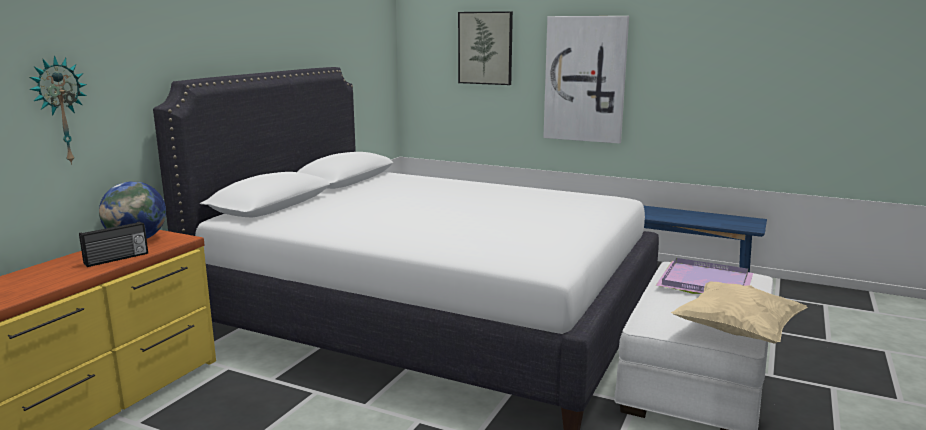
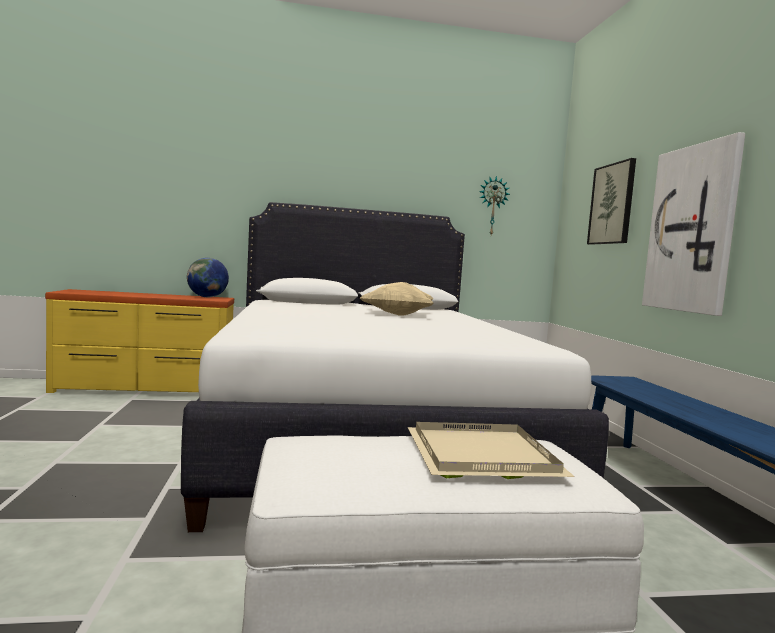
camera: 55 degrees right, 10 degrees down
wall clock [29,55,87,165] -> wall clock moved to [479,176,510,235]
radio [79,221,148,267] -> none
purple tray [655,258,753,294] -> beige tray [408,422,575,479]
beige pillow [671,281,807,344] -> beige pillow moved to [360,282,433,316]

